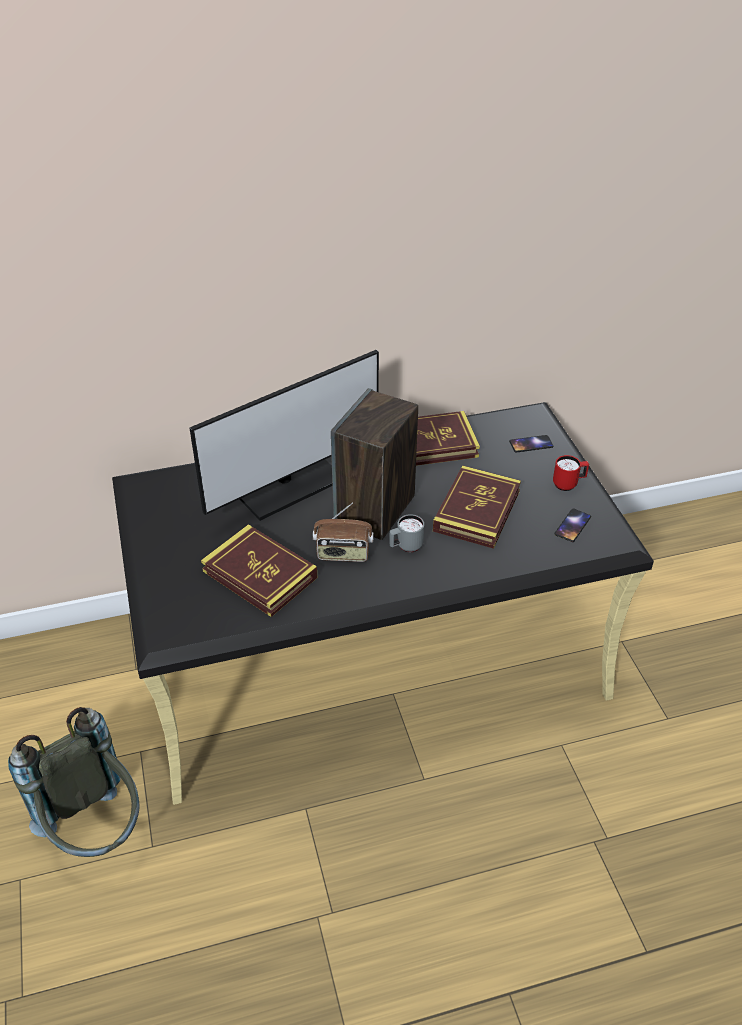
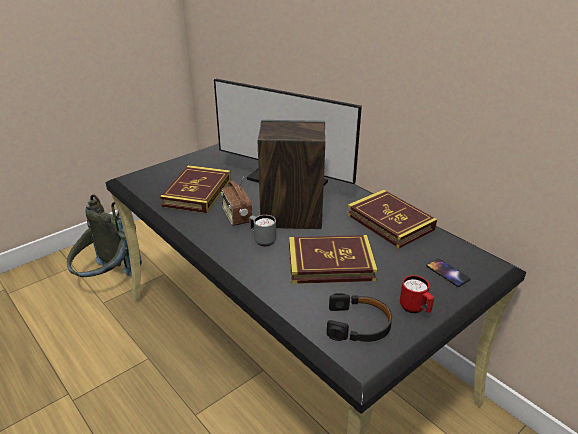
camera: 65 degrees right, 10 degrees down
phone [554,508,591,542] -> black headphones [327,293,392,342]

